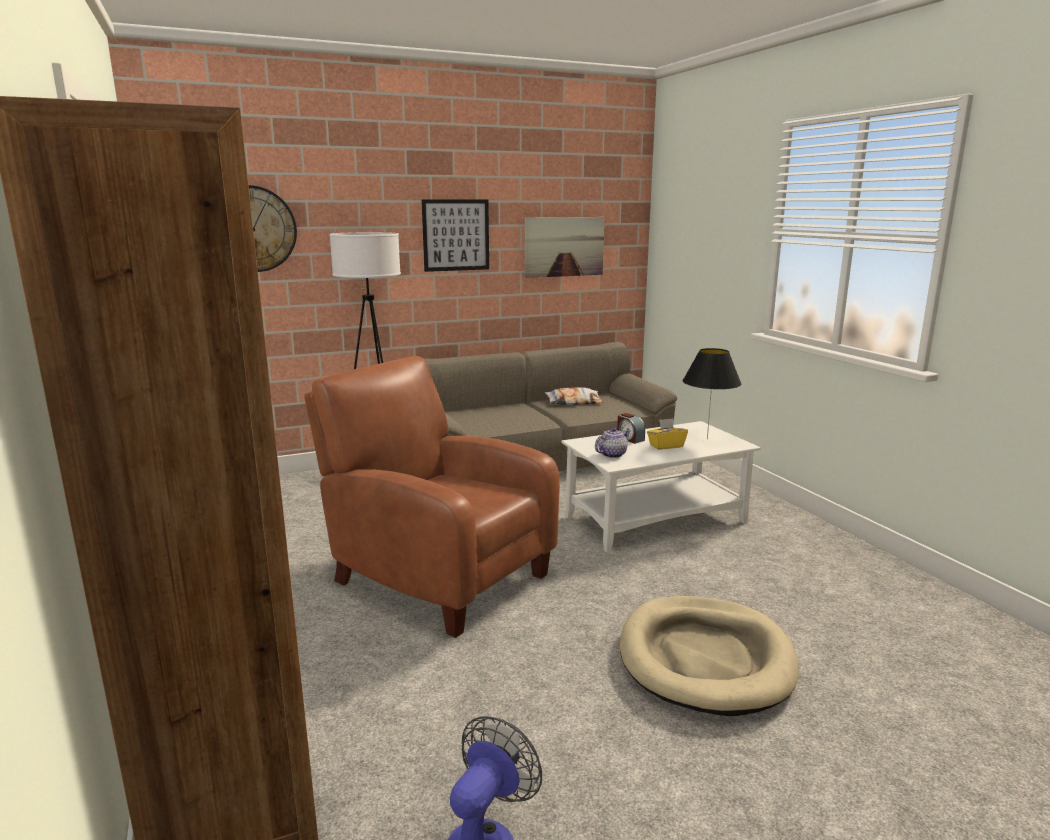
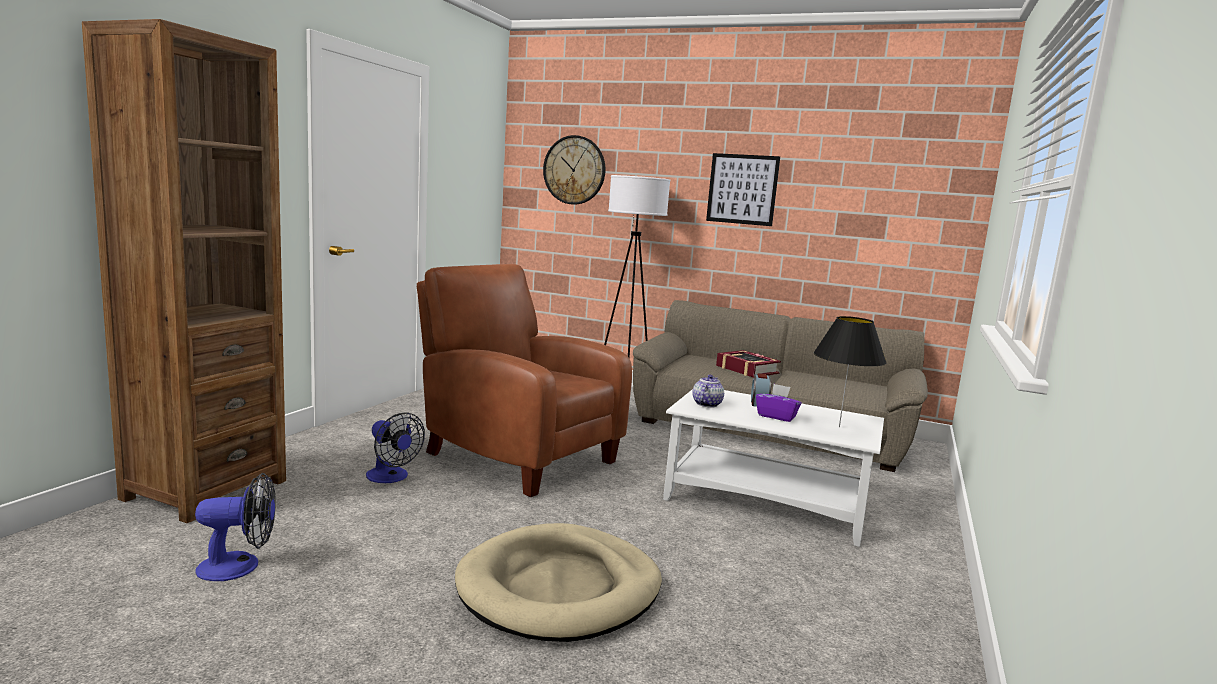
camera: 45 degrees right, 5 degrees down
brown armchair [304,356,560,638] -> brown armchair turned 45 degrees counterclockwise [417,264,632,497]
picture [525,217,604,278] -> none
pillow [545,387,603,405] -> none
teapot [595,427,631,458] -> teapot turned 75 degrees counterclockwise [693,375,724,408]
yellow tissue box [647,418,688,450] -> purple tissue box [756,384,802,422]
none -> fan [366,412,425,483]
none -> book [716,350,781,377]

